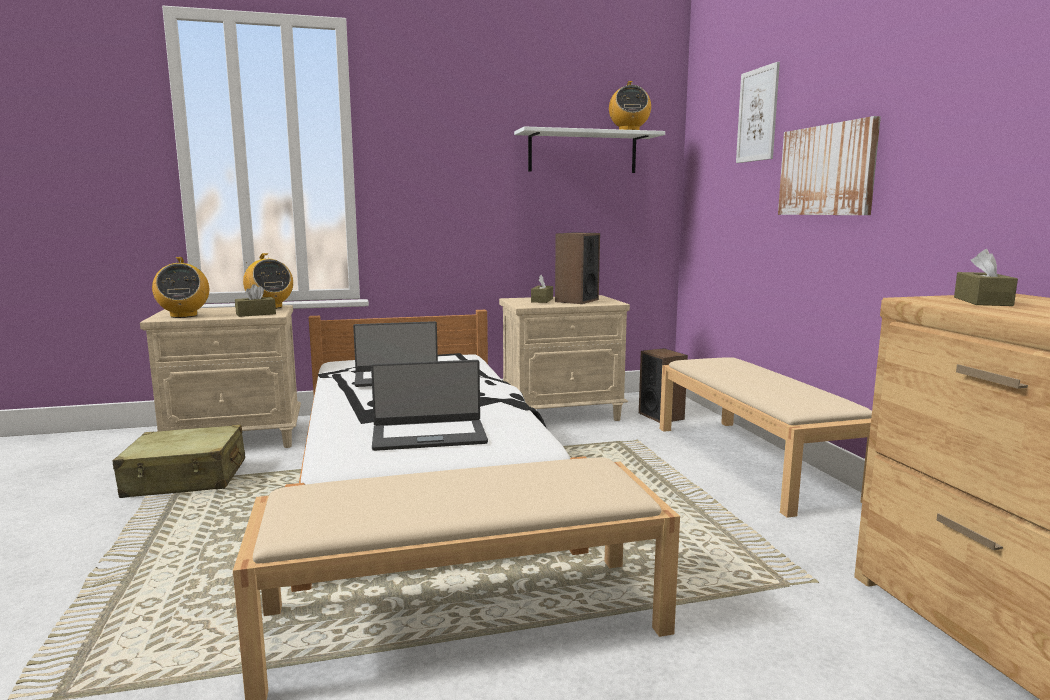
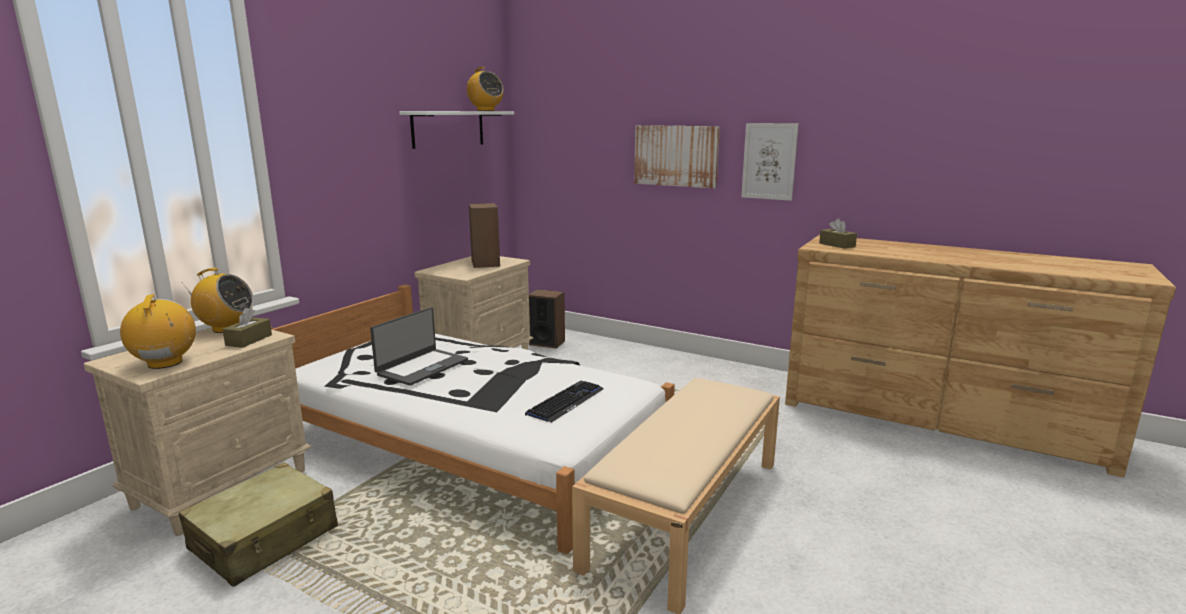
camera: 45 degrees left, 5 degrees up
radio [152,257,209,318] -> radio turned 135 degrees counterclockwise [120,294,196,369]
laptop [371,360,488,451] -> keyboard [525,381,604,423]
brown tissue box [531,275,553,303] -> none
beige bench [660,357,872,518] -> none
picture [736,62,780,163] -> picture moved to [741,123,799,201]

